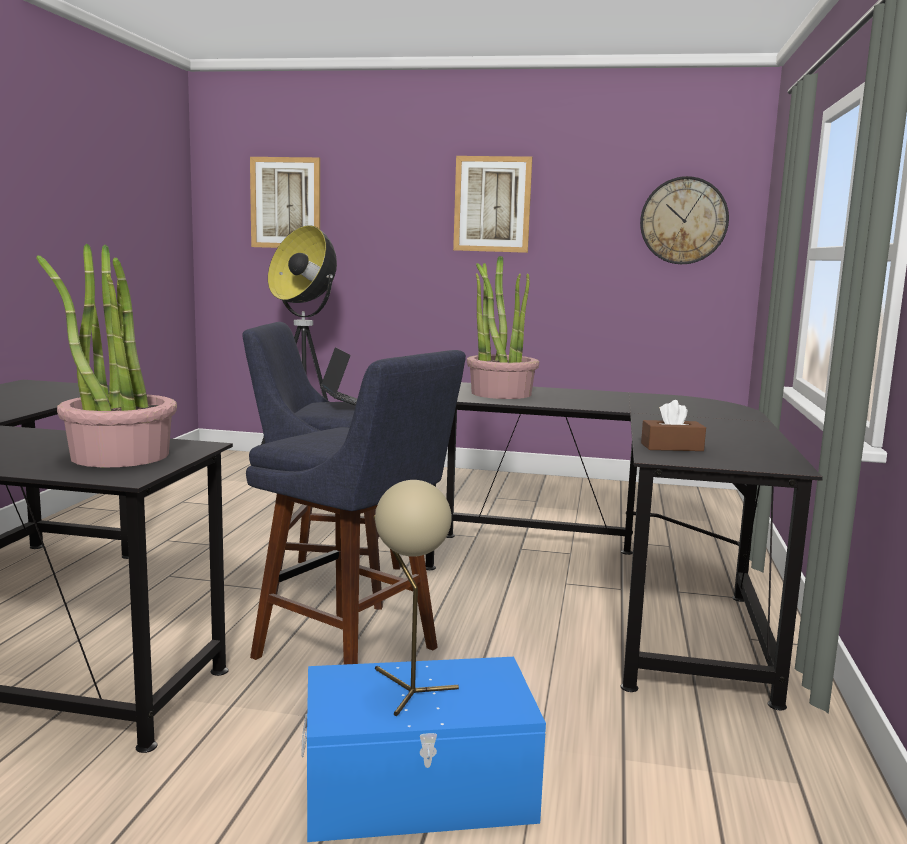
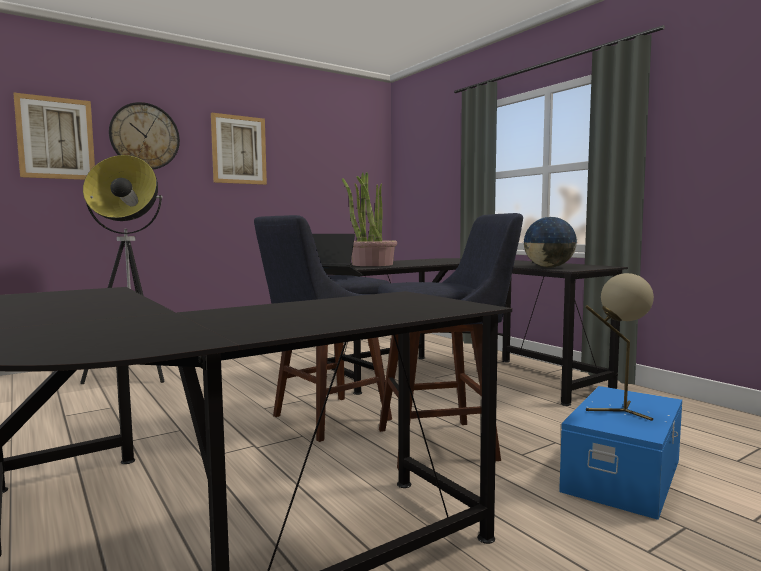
camera: 45 degrees left, 5 degrees down
potted plant [36,244,177,467] -> none
wall clock [640,176,729,264] -> wall clock moved to [109,102,180,170]
brown tissue box [641,400,706,451] -> globe [523,217,578,268]

